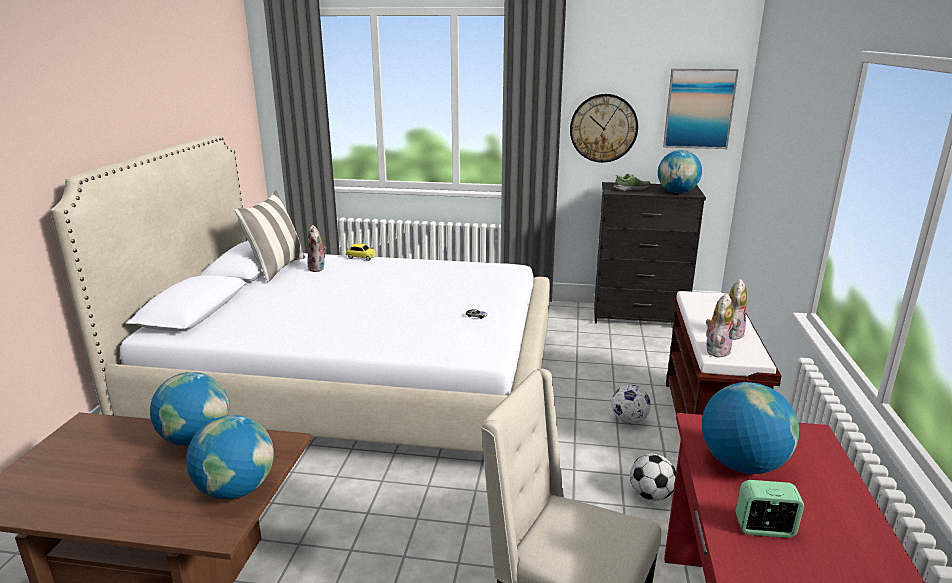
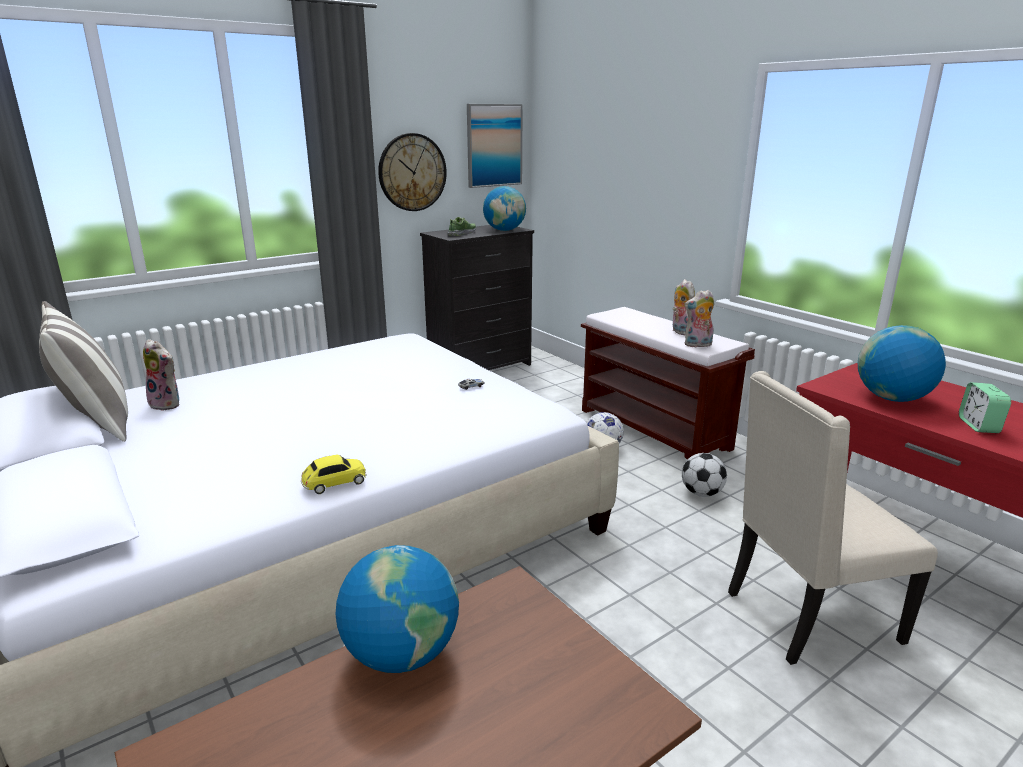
camera: 45 degrees left, 0 degrees up
globe [186,415,274,499] -> none
toy car [345,243,377,261] -> toy car moved to [301,454,366,494]
plush toy [706,293,734,358] -> plush toy turned 90 degrees counterclockwise [684,290,715,347]
alarm clock [736,480,804,538] -> alarm clock turned 45 degrees counterclockwise [959,382,1011,433]

